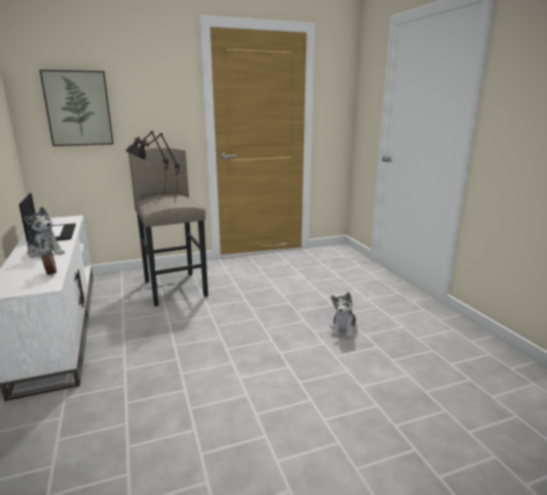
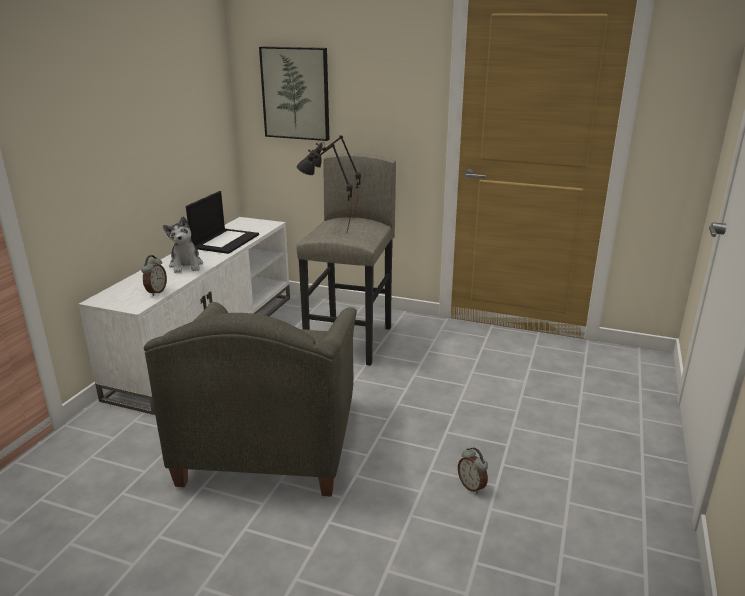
camera: 40 degrees right, 5 degrees up
plush toy [330,292,358,338] -> alarm clock [458,447,488,494]
none -> grey armchair [144,302,357,497]

